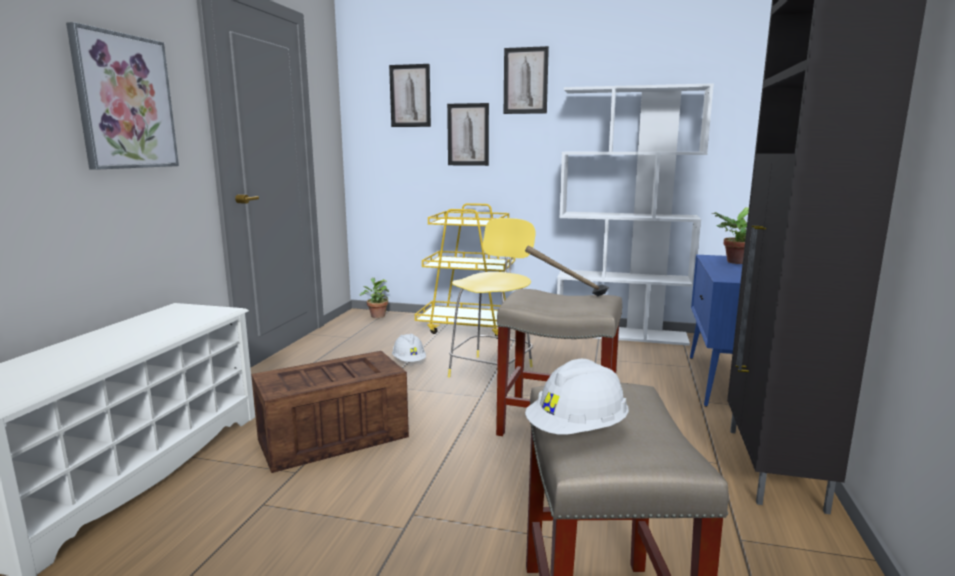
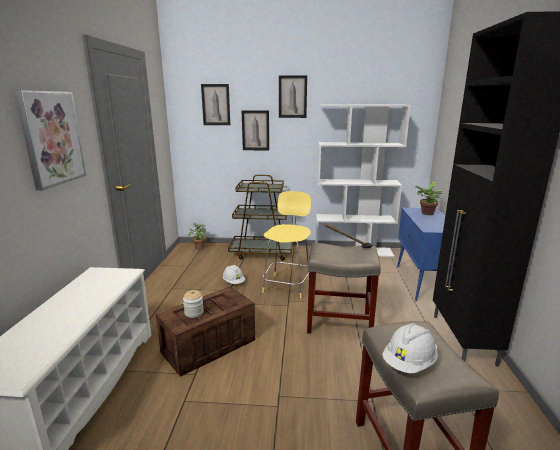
camera: 10 degrees left, 5 degrees up
yellow cart [415,203,515,339] -> brown cart [228,175,293,261]
none -> jar [183,290,204,318]

